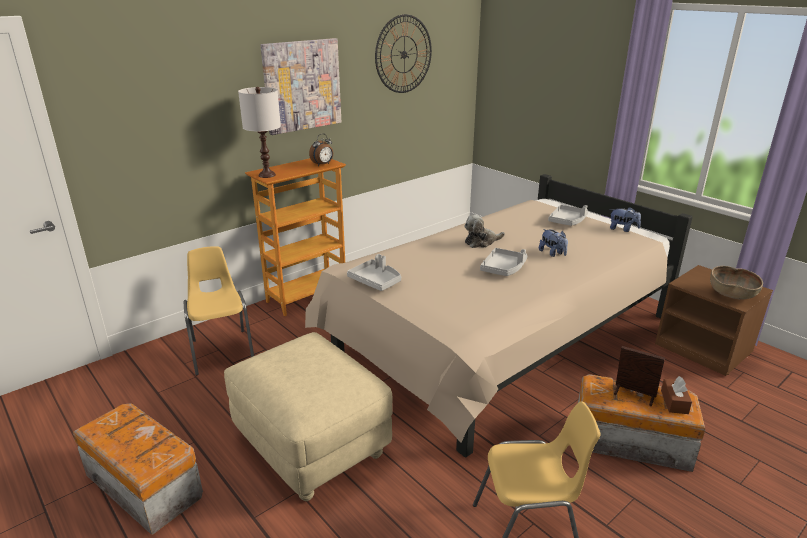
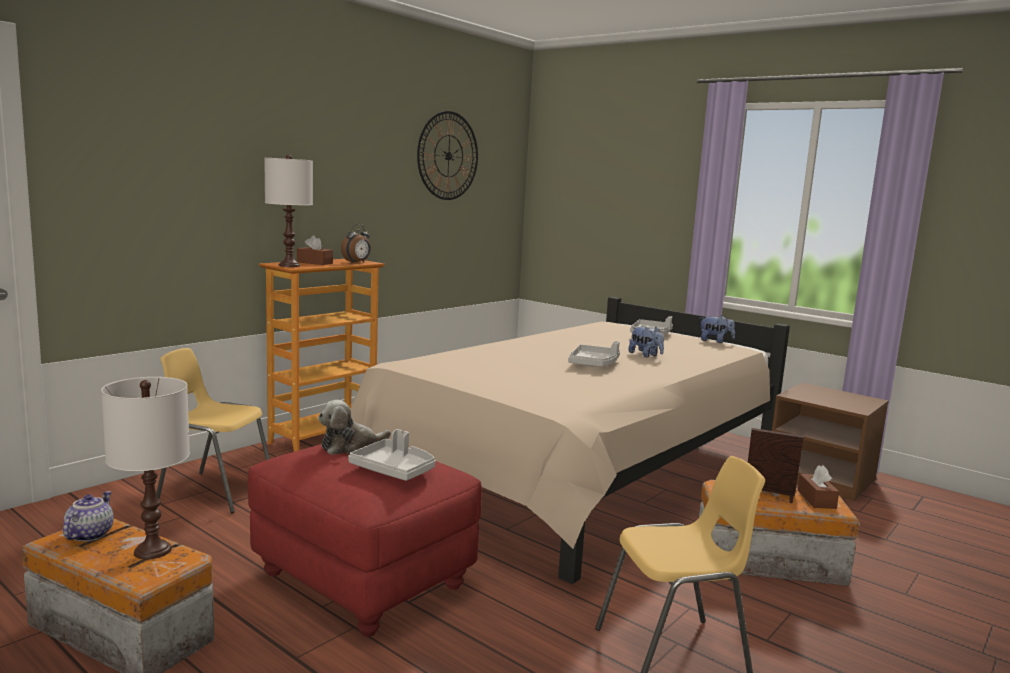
camera: 10 degrees left, 15 degrees down
yellow chair [184,246,254,375] -> yellow chair turned 45 degrees counterclockwise [156,348,270,513]
beige ottoman [224,332,393,501] -> red ottoman [248,444,482,637]
picture [260,38,341,135] -> none
grey tray [347,254,401,291] -> grey tray moved to [348,429,436,481]
plush toy [464,215,505,248] -> plush toy moved to [318,400,391,455]
brown bowl [710,266,763,299] -> none
none -> teapot [63,491,114,542]
none -> white table lamp [101,377,190,559]
none -> brown tissue box [297,236,333,265]

